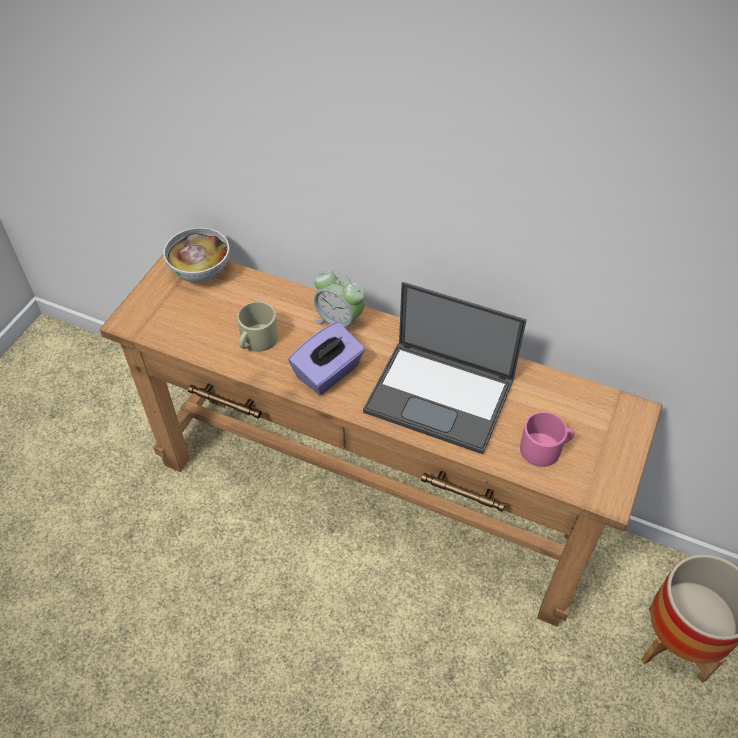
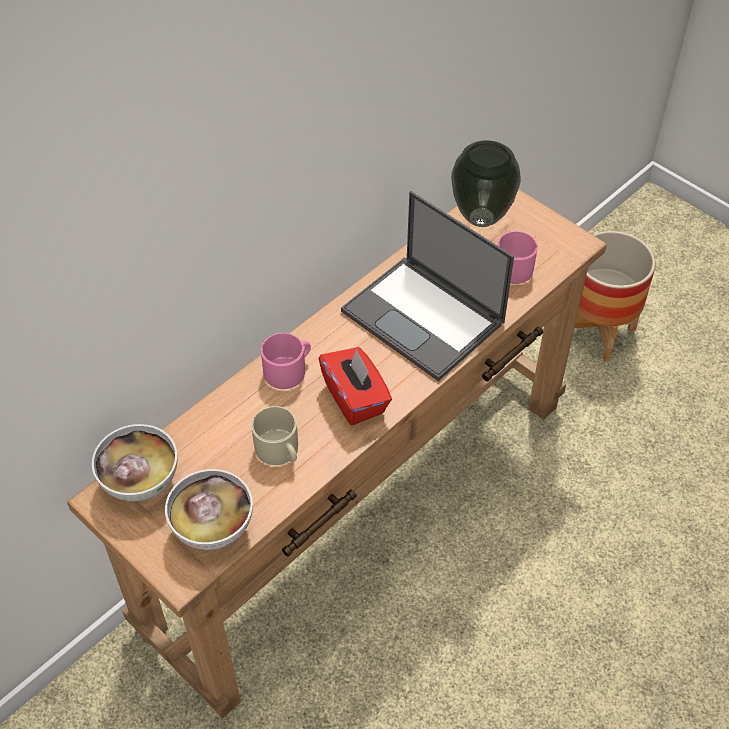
camera: 70 degrees left, 0 degrees up
purple tissue box [288,322,365,395] -> red tissue box [319,347,392,425]
alarm clock [314,270,365,330] -> pink mug [261,333,311,389]
laptop [363,282,527,454] -> laptop turned 90 degrees clockwise [341,191,514,381]
none -> bowl [165,469,253,550]
none -> vase [451,140,521,227]

